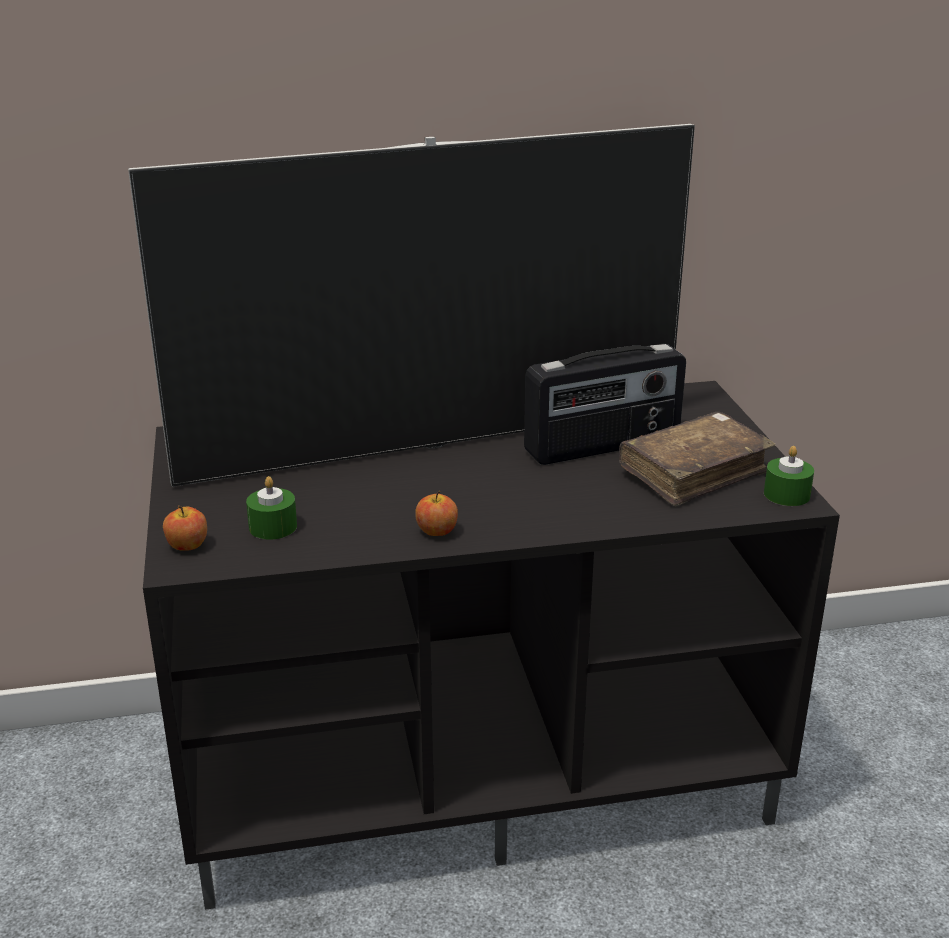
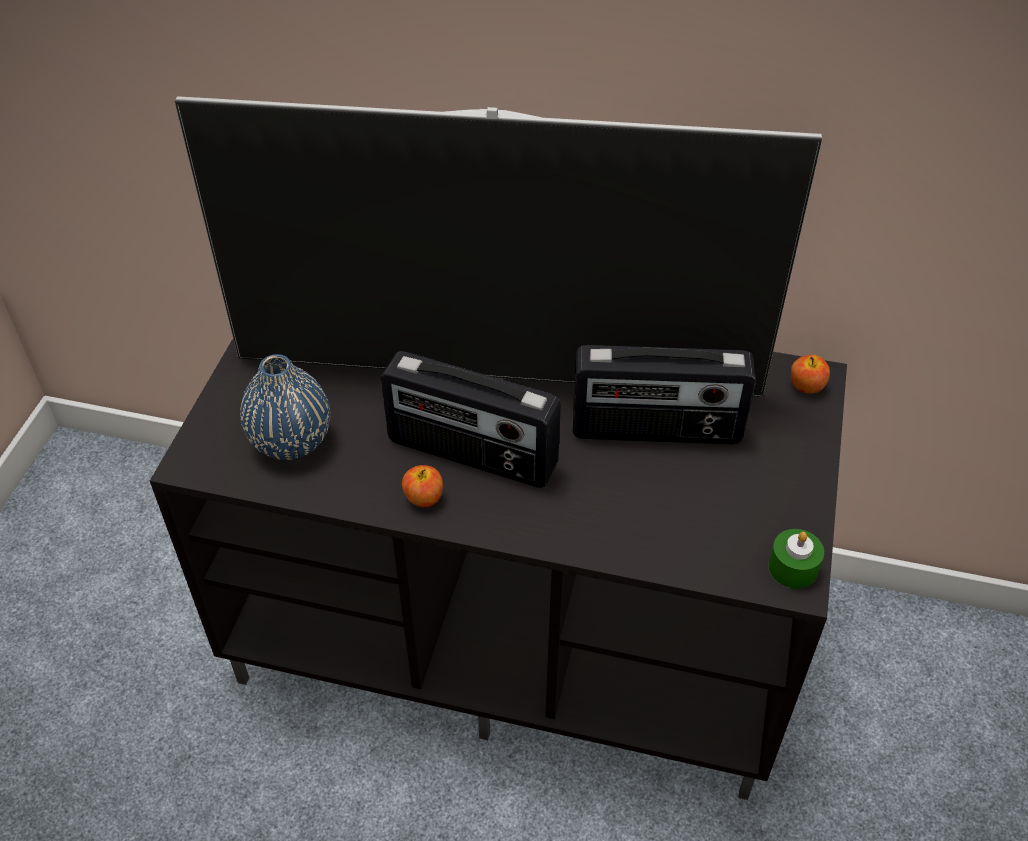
camera: 25 degrees right, 20 degrees up
apple [163,505,207,551] -> apple moved to [791,355,830,393]
green candle [246,476,297,540] -> blue vase [240,354,330,460]
brown book [619,412,776,507] -> none
none -> radio [381,351,561,488]

